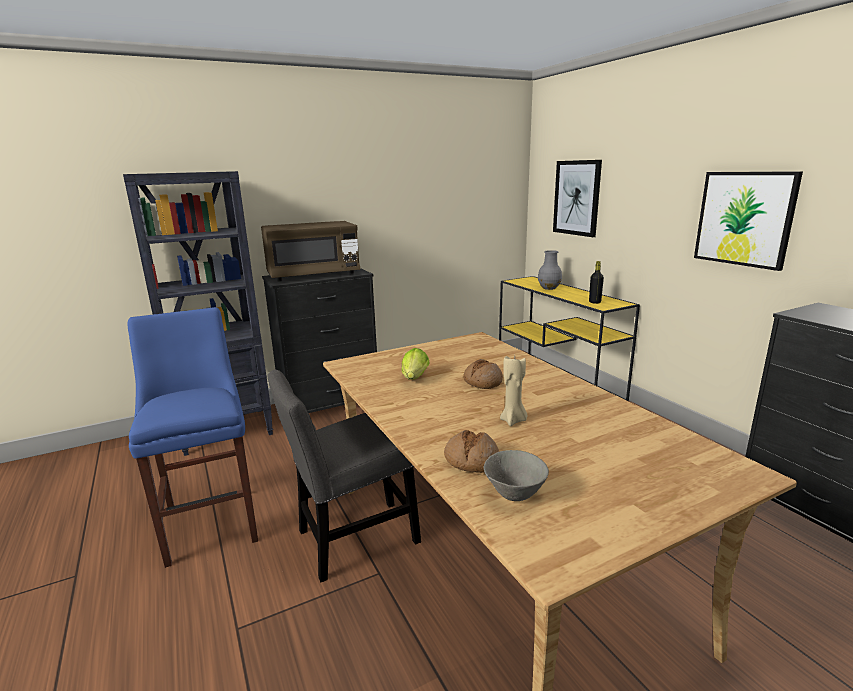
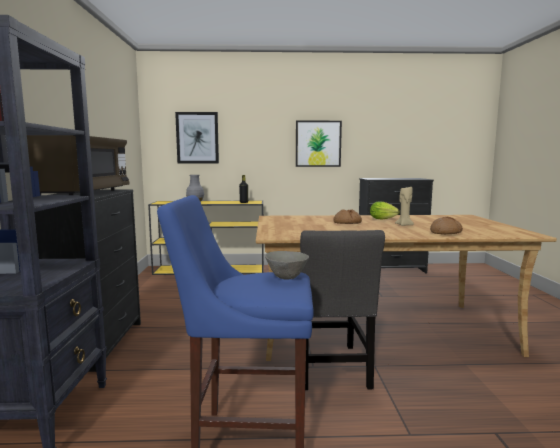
camera: 65 degrees left, 10 degrees down
lettuce [402,348,430,380] -> lettuce moved to [370,201,400,220]
grey bowl [483,450,549,501] -> grey bowl moved to [265,251,309,280]

